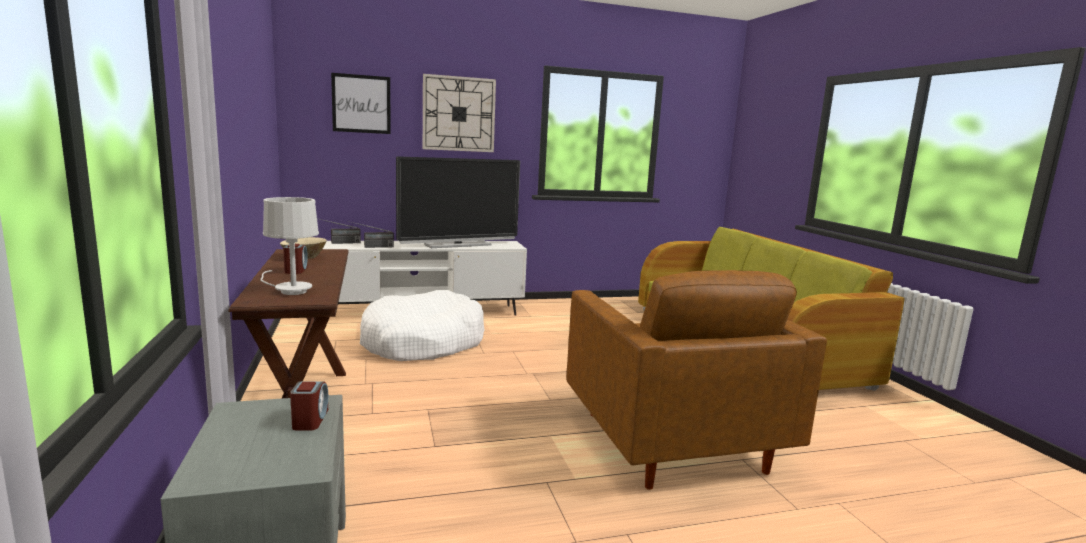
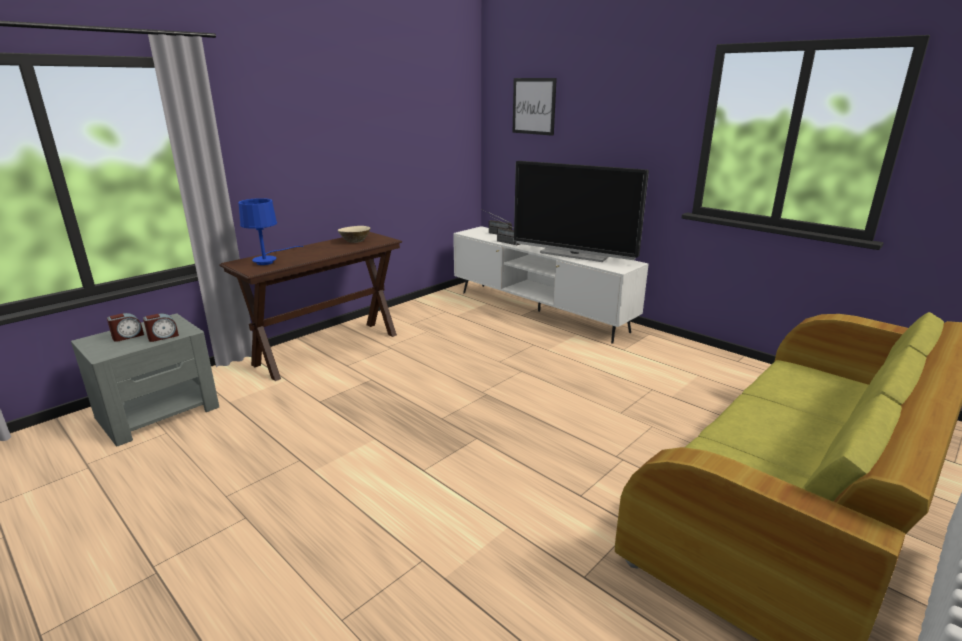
camera: 60 degrees right, 10 degrees up
white table lamp [260,197,319,295] -> blue table lamp [238,198,303,265]
alarm clock [283,244,308,274] -> alarm clock moved to [107,313,144,342]
white dog bed [360,290,485,361] -> none
wall clock [423,74,496,152] -> none
brown armchair [566,270,827,490] -> none

